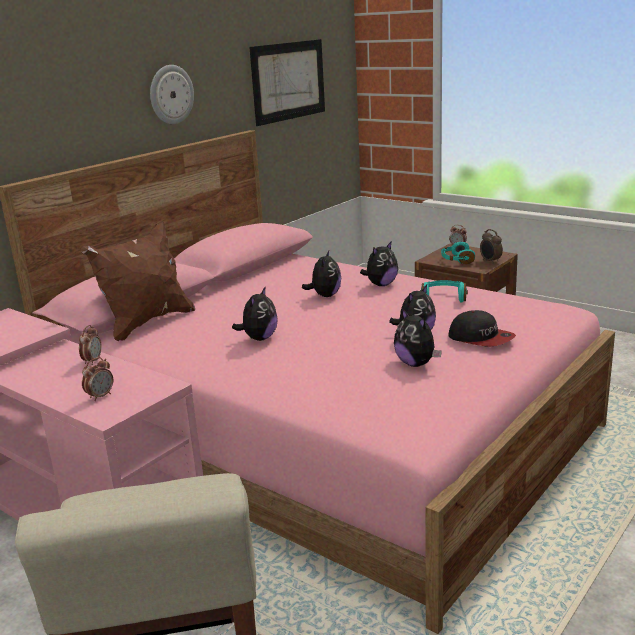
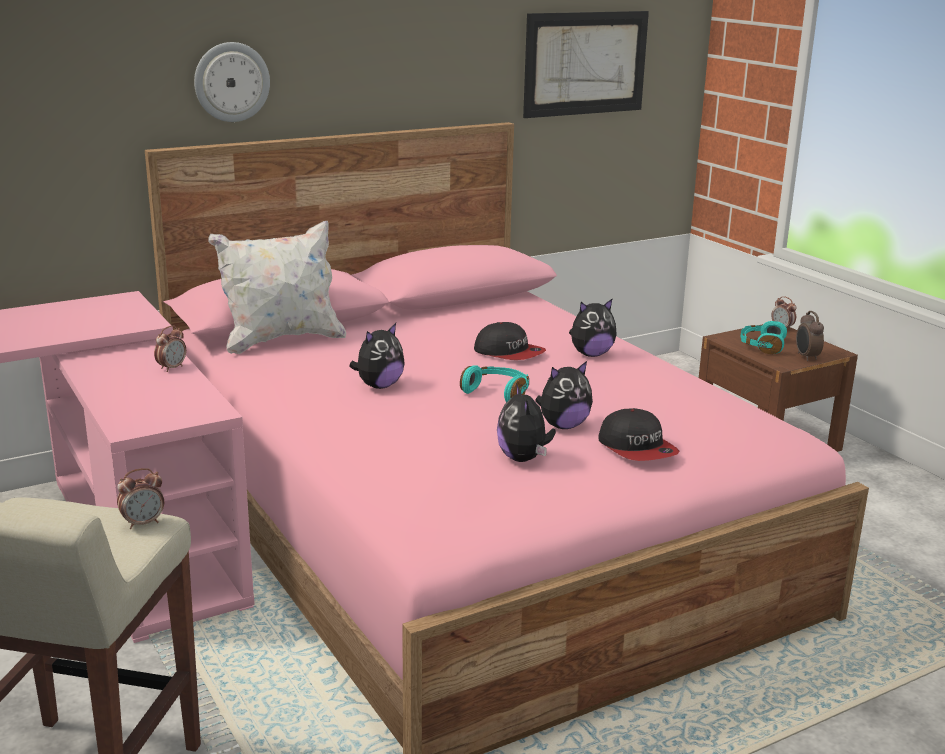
camera: 20 degrees right, 0 degrees up
brown pillow [81,221,195,341] -> white pillow [208,221,346,354]
alarm clock [82,357,113,401] -> alarm clock moved to [117,468,164,529]
wall clock [150,65,194,124] -> wall clock moved to [194,42,270,122]
plush toy [302,251,341,297] -> cap [474,322,546,360]
turquoise headphones [420,280,468,303] -> turquoise headphones moved to [460,365,529,402]

